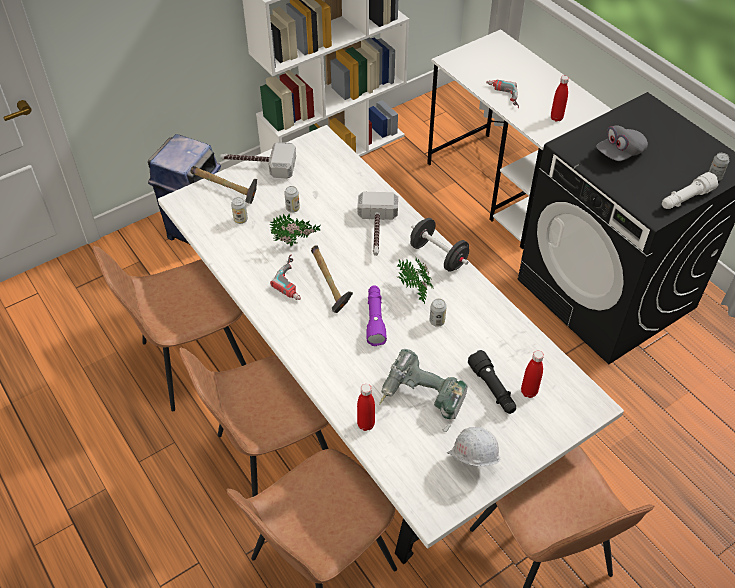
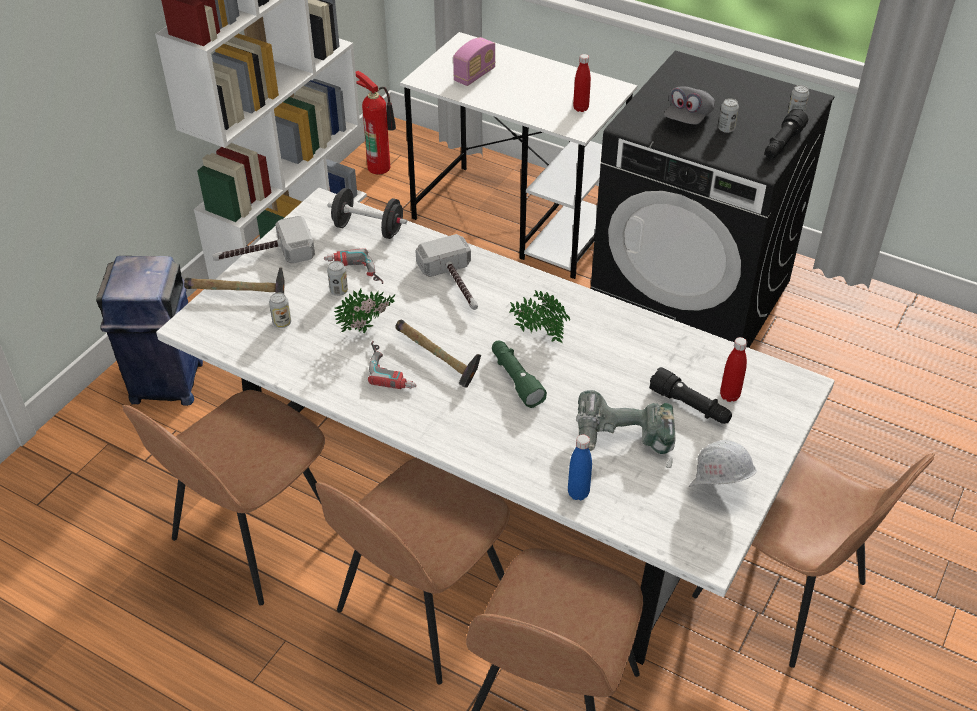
camera: 25 degrees left, 5 degrees down
red bottle [357,384,375,431] -> blue bottle [568,435,592,500]
purple flashlight [366,285,387,346] -> green flashlight [492,341,547,408]
black dumbbell [410,218,469,272] -> black dumbbell moved to [327,188,407,239]
can [430,298,447,327] -> can moved to [718,98,739,133]
power drill [486,80,519,108] -> power drill moved to [324,248,383,284]
white flashlight [662,172,718,209] -> black flashlight [765,109,808,159]
none -> fire extinguisher [356,71,396,174]
none -> radio [453,37,496,86]

